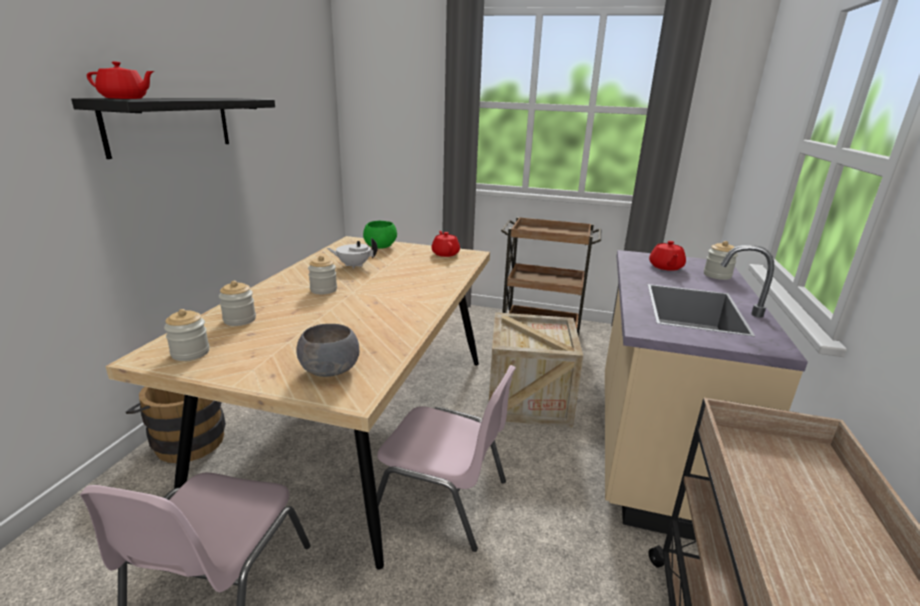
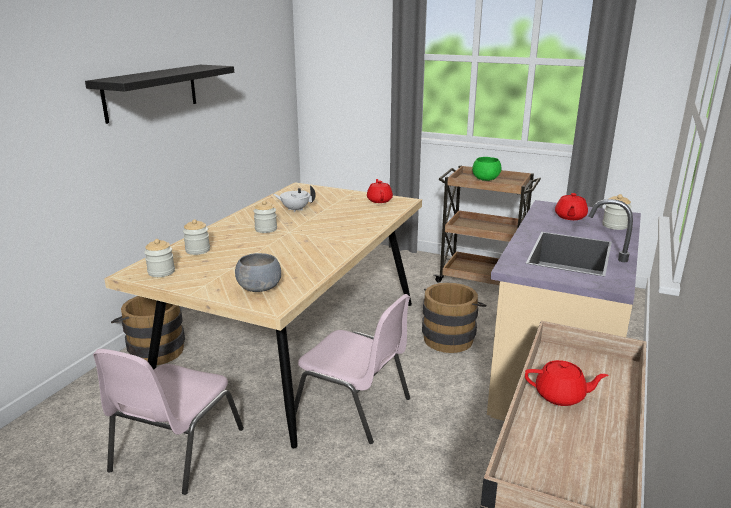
camera: 10 degrees right, 0 degrees up
red teapot [87,62,154,99] -> red teapot moved to [525,360,608,406]
green bowl [363,221,397,249] -> green bowl moved to [472,157,501,181]
crate [489,312,583,427] -> brown bucket [422,283,487,353]

